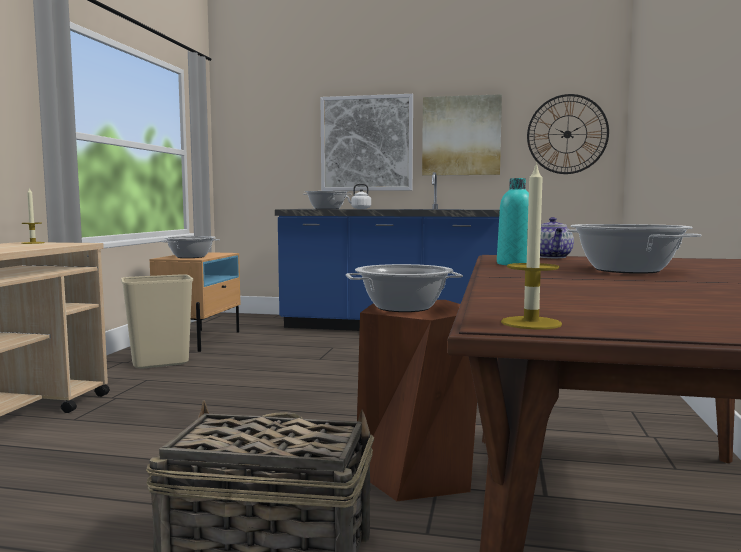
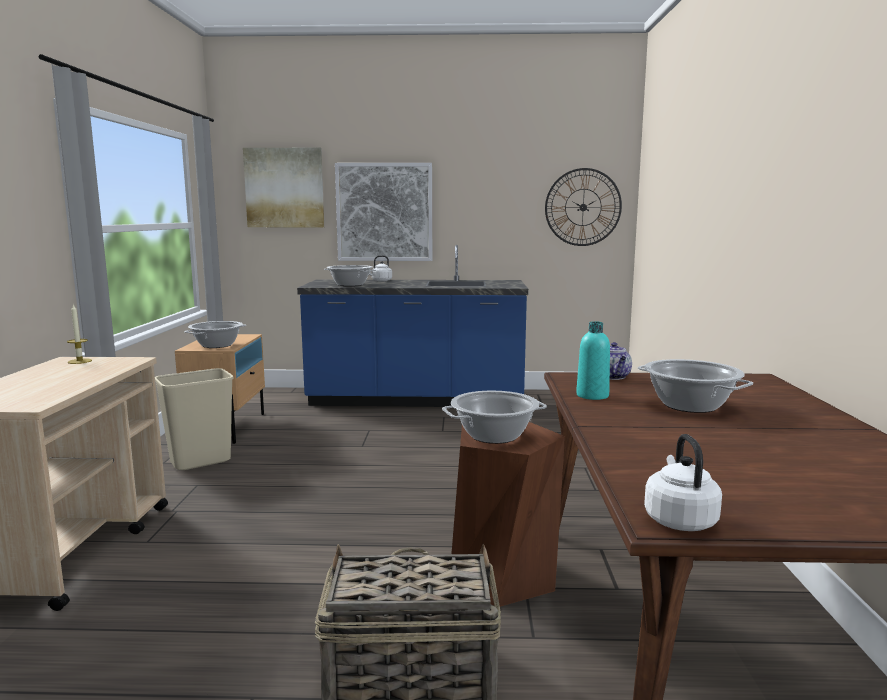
camera: 10 degrees left, 5 degrees up
picture [422,94,502,176] -> picture moved to [243,148,324,227]
candle [501,162,562,329] -> white kettle [644,434,722,531]

